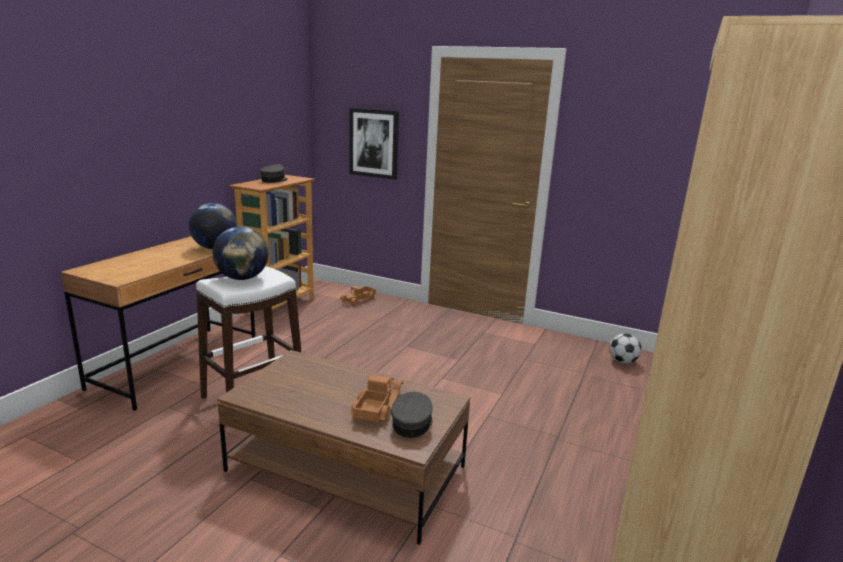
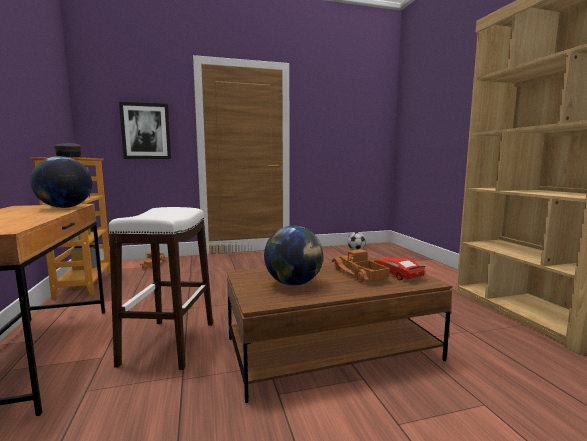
camera: 40 degrees left, 10 degrees down
globe [213,226,268,280] -> globe moved to [264,226,323,286]
grey cap [391,392,433,438] -> red toy car [374,258,425,280]

